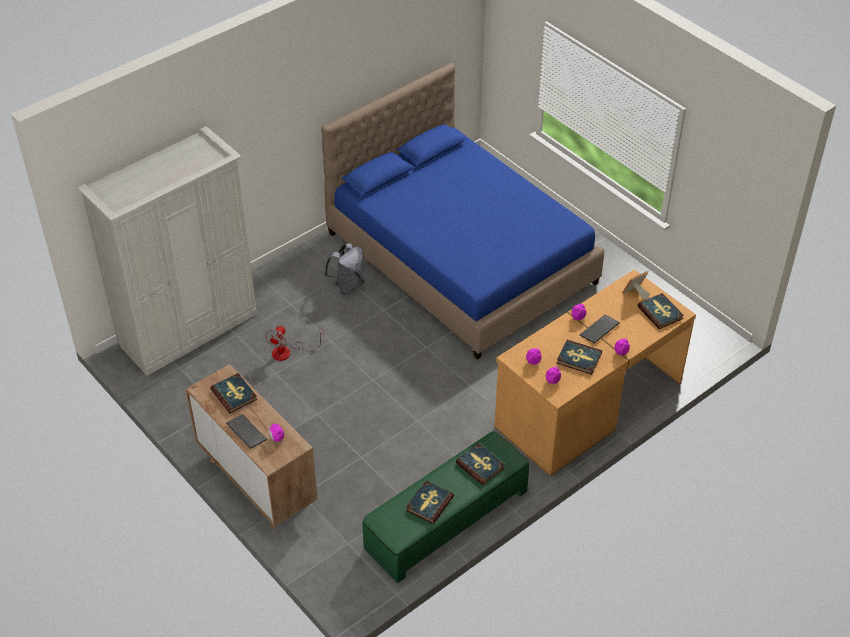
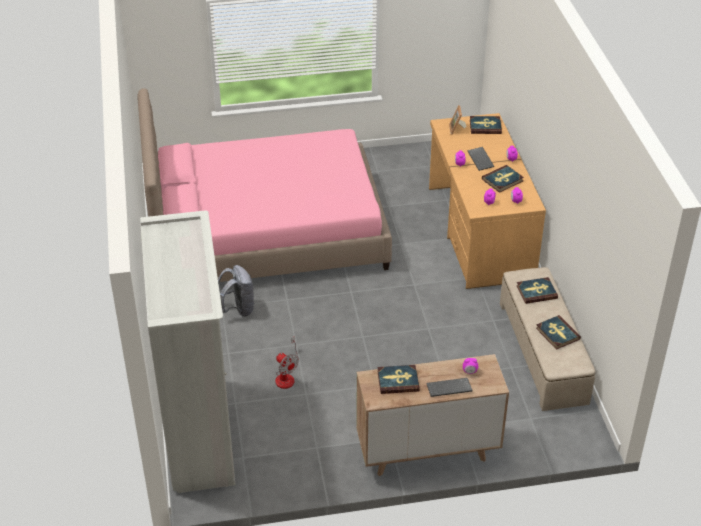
camera: 60 degrees left, 5 degrees down
blue bed [321,63,605,360] -> pink bed [137,88,392,282]
green bench [362,431,529,583] -> beige bench [500,267,595,411]

